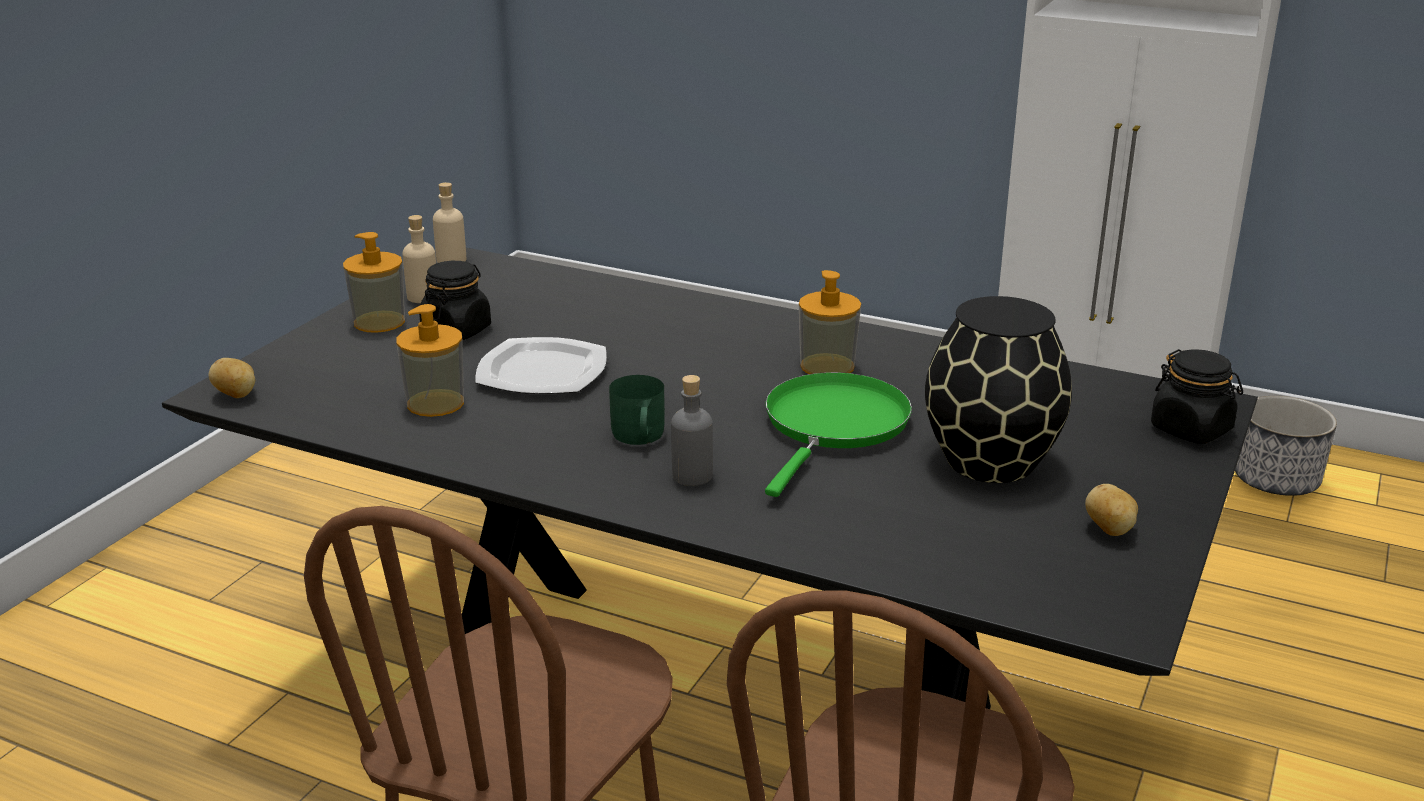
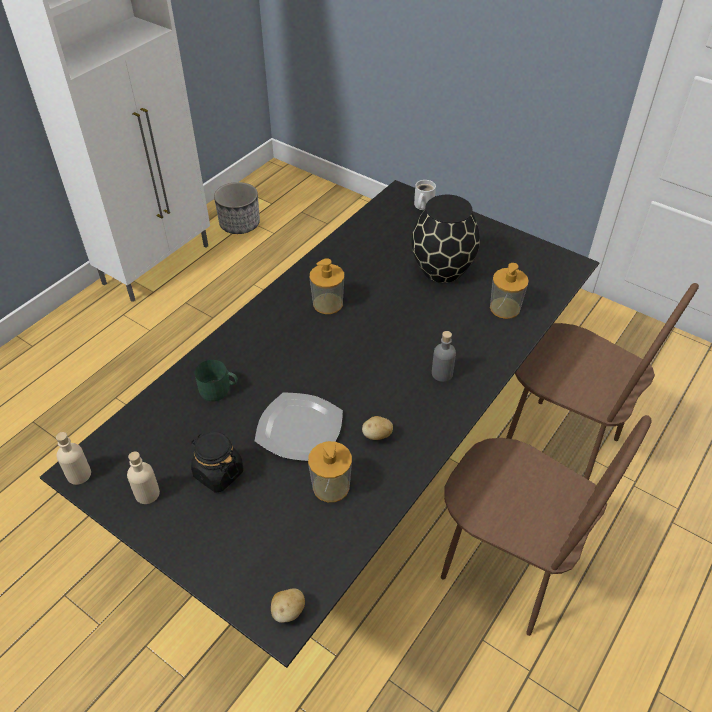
camera: 80 degrees left, 20 degrees up
soap dispenser [343,232,405,333] -> soap dispenser moved to [490,263,529,319]
green mug [609,375,665,445] -> green mug moved to [195,360,238,401]
green frying pan [765,372,912,497] -> none
potato [1085,484,1138,536] -> potato moved to [362,416,393,440]
black jar [1151,349,1243,444] -> white mug [414,180,436,210]

